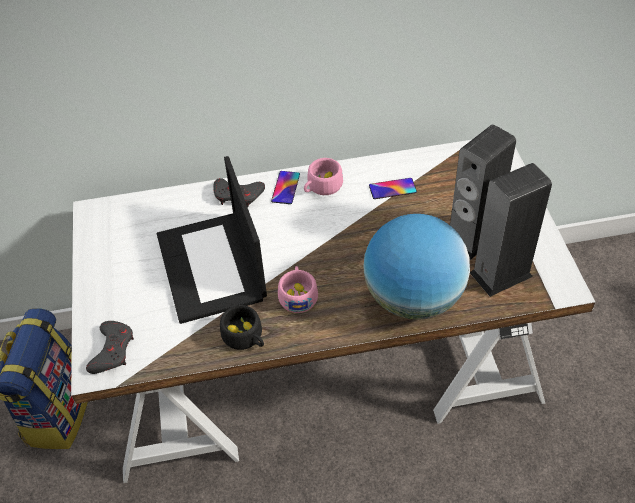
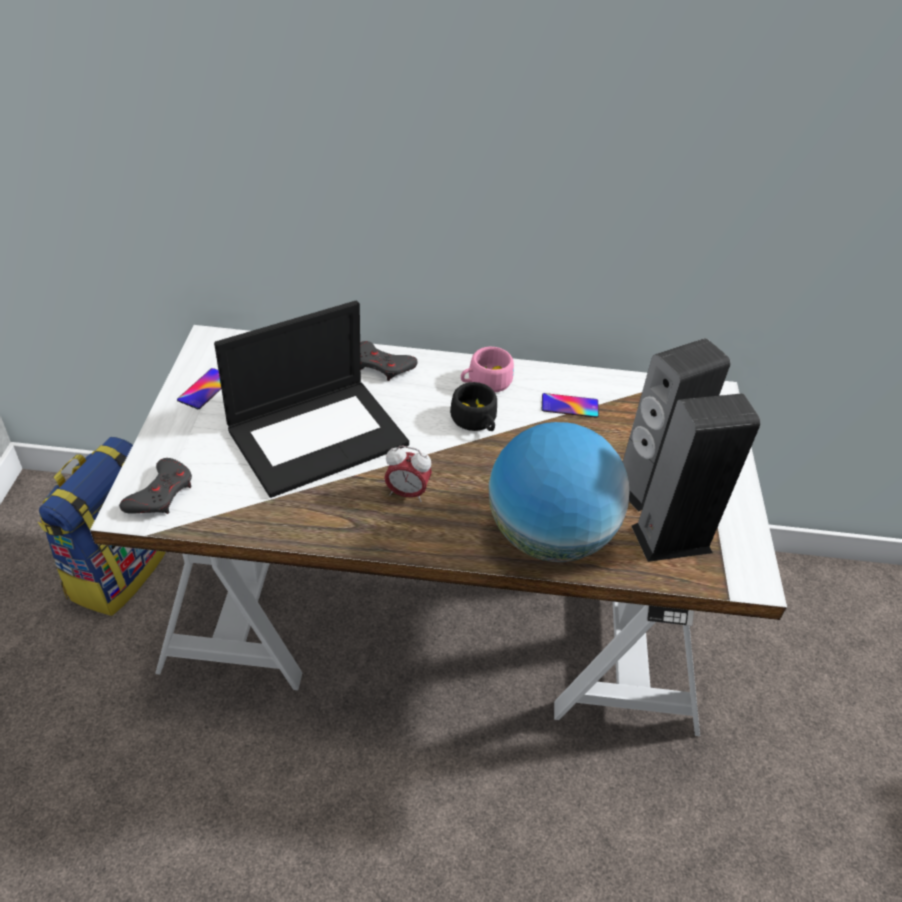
camera: 10 degrees right, 5 degrees down
laptop [156,156,267,324] -> laptop turned 120 degrees counterclockwise [214,301,409,498]
black cup [220,305,264,350] -> black cup moved to [450,382,497,431]
phone [271,171,300,204] -> phone moved to [177,368,221,409]
pink cup [278,266,318,313] -> alarm clock [384,446,432,502]

